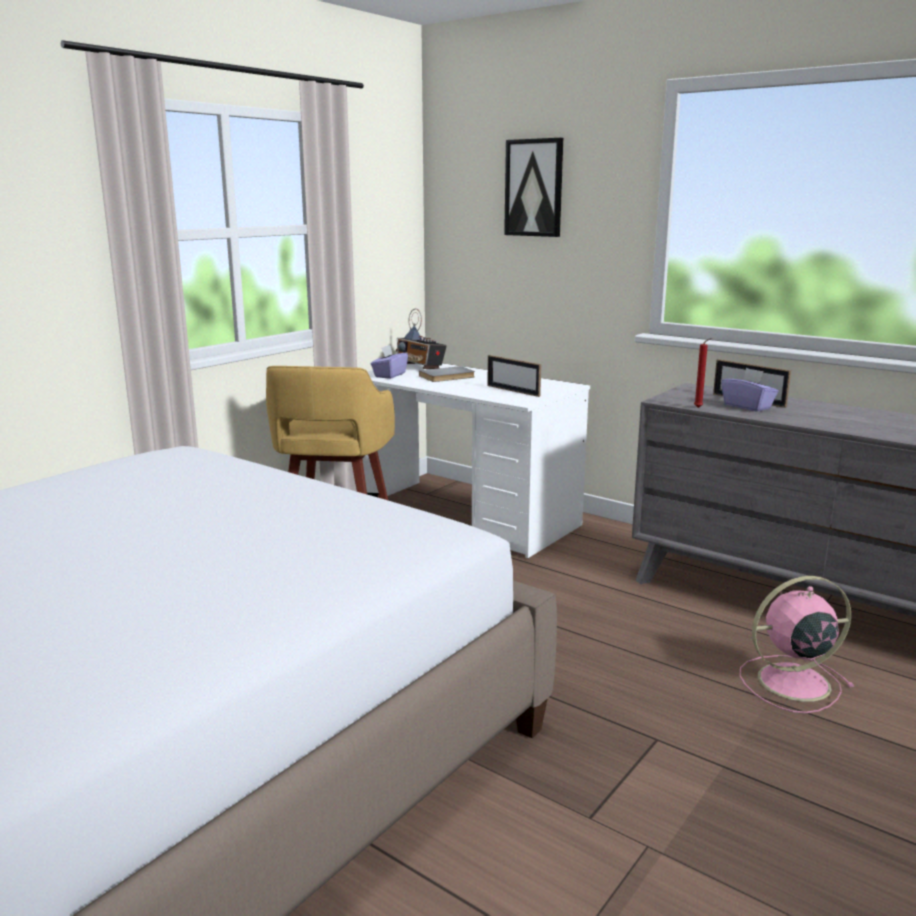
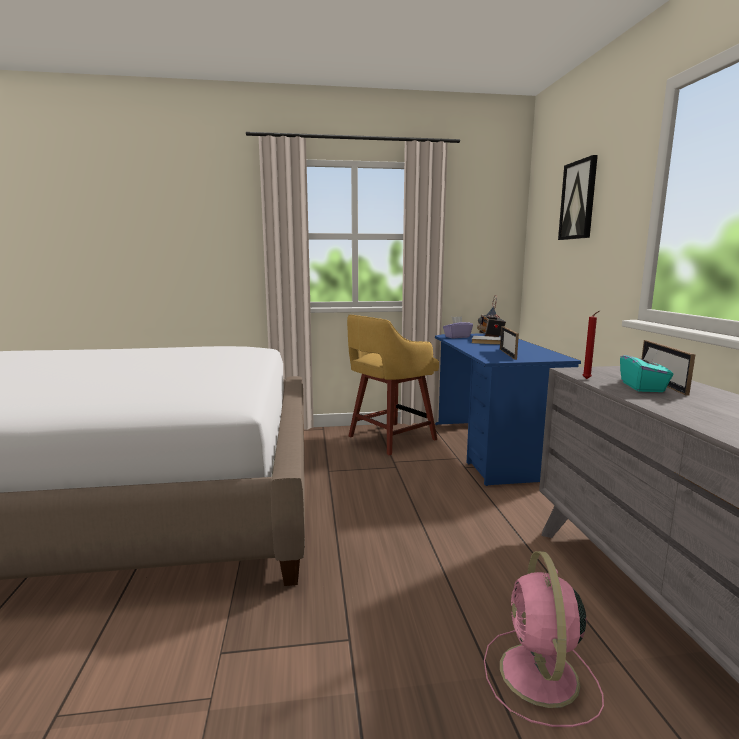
camera: 45 degrees right, 5 degrees down
white desk [362,363,590,559] -> blue desk [435,333,581,486]
purple tissue box [721,368,778,412] -> turquoise tissue box [620,347,673,392]
pink fan [740,576,854,713] -> pink fan turned 120 degrees counterclockwise [484,551,604,727]

